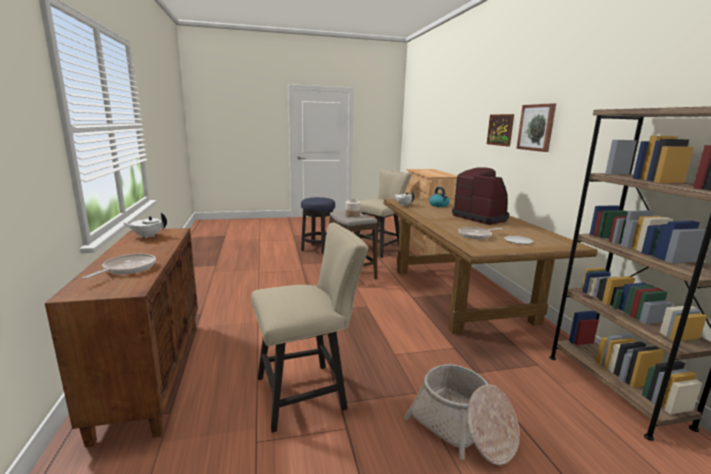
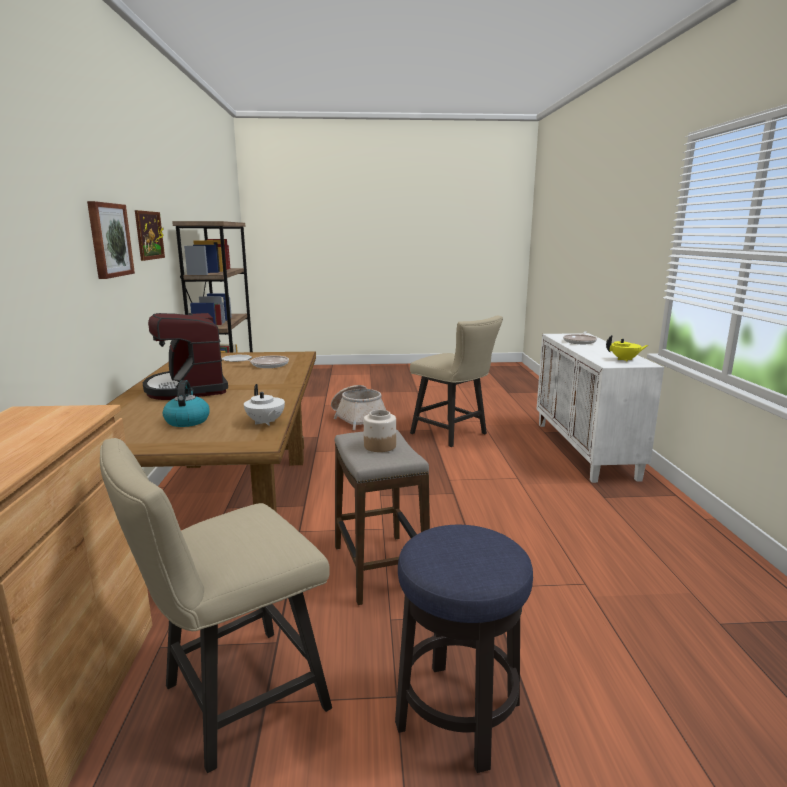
camera: 170 degrees left, 0 degrees up
brown cabinet [45,228,198,447] -> white cabinet [537,333,664,483]
white teapot [123,213,167,238] -> yellow teapot [606,335,649,362]
beige chair [251,223,368,433] -> beige chair turned 120 degrees counterclockwise [410,315,503,447]
picture [487,114,514,147] -> picture moved to [135,210,165,261]

